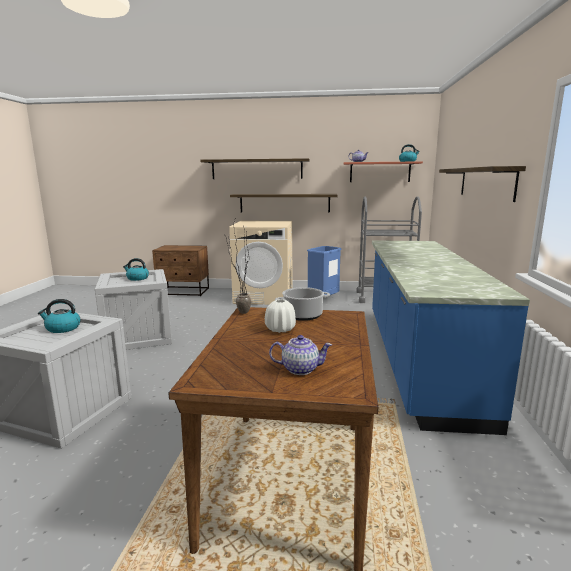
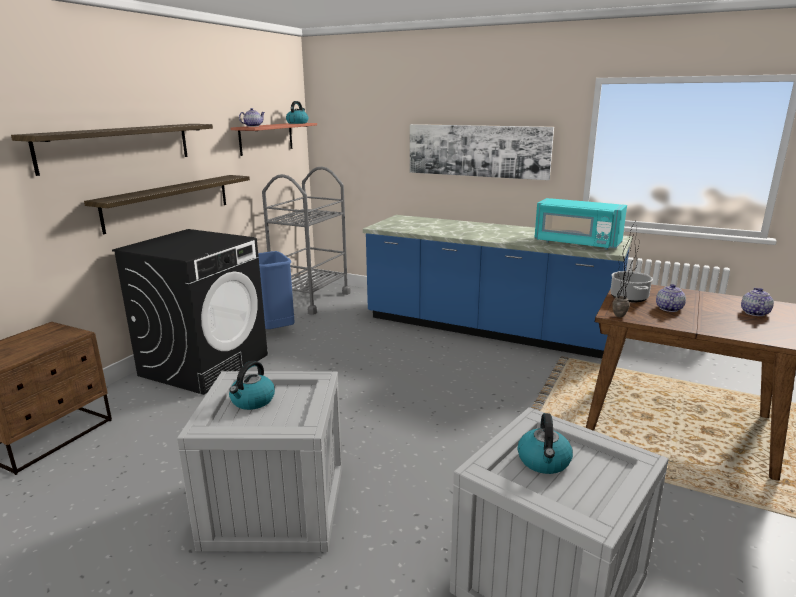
camera: 70 degrees left, 5 degrees up
beige washing machine [229,221,292,305] -> black washing machine [112,229,268,395]
white vase [265,299,296,333] -> teapot [656,284,686,312]
shelf [439,166,526,202] -> picture [410,124,554,180]
none -> turquoise microwave [534,198,627,250]

